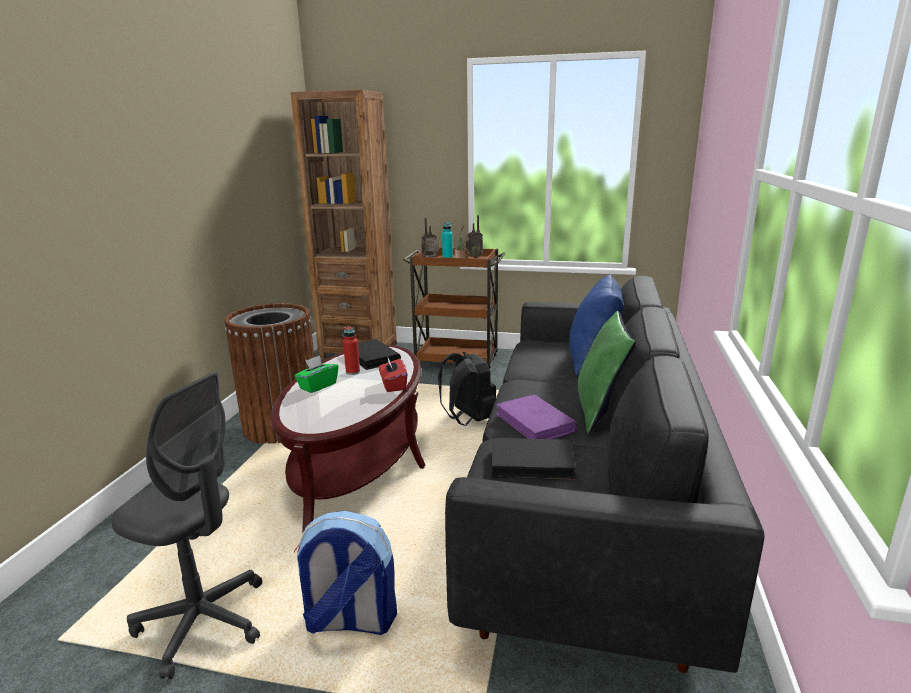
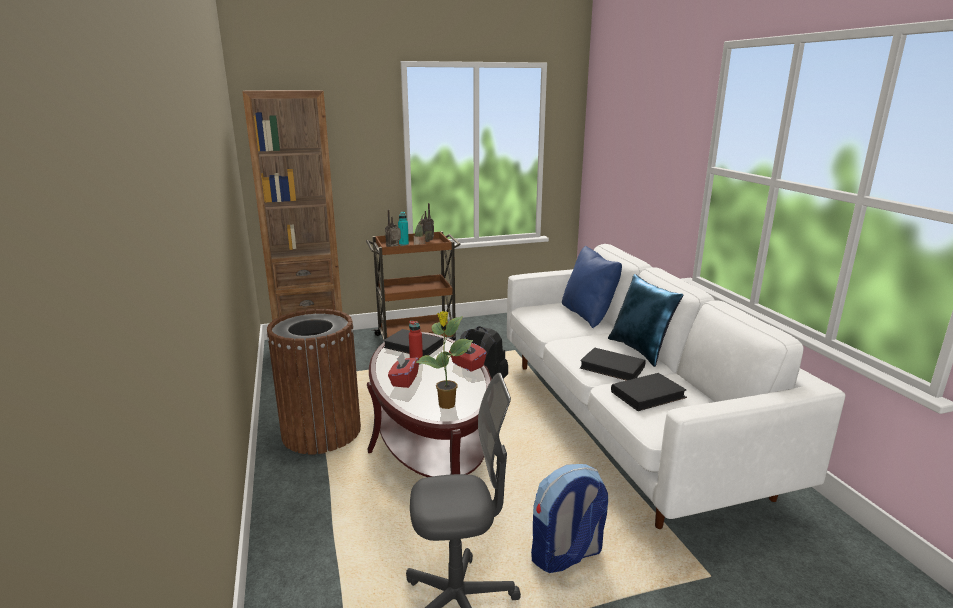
camera: 30 degrees left, 0 degrees up
green tissue box [294,355,339,393] -> red tissue box [388,352,419,388]
black sofa [445,276,764,673] -> white sofa [507,244,846,529]
purple book [496,394,578,439] -> black book [580,347,646,381]
green pillow [578,311,636,434] -> blue pillow [608,274,683,367]
none -> potted plant [416,311,473,409]

